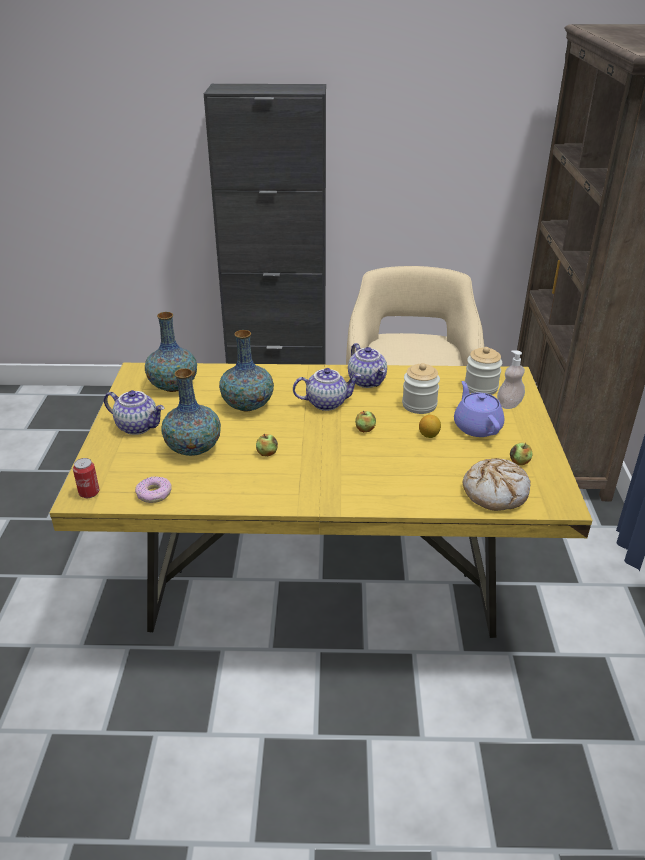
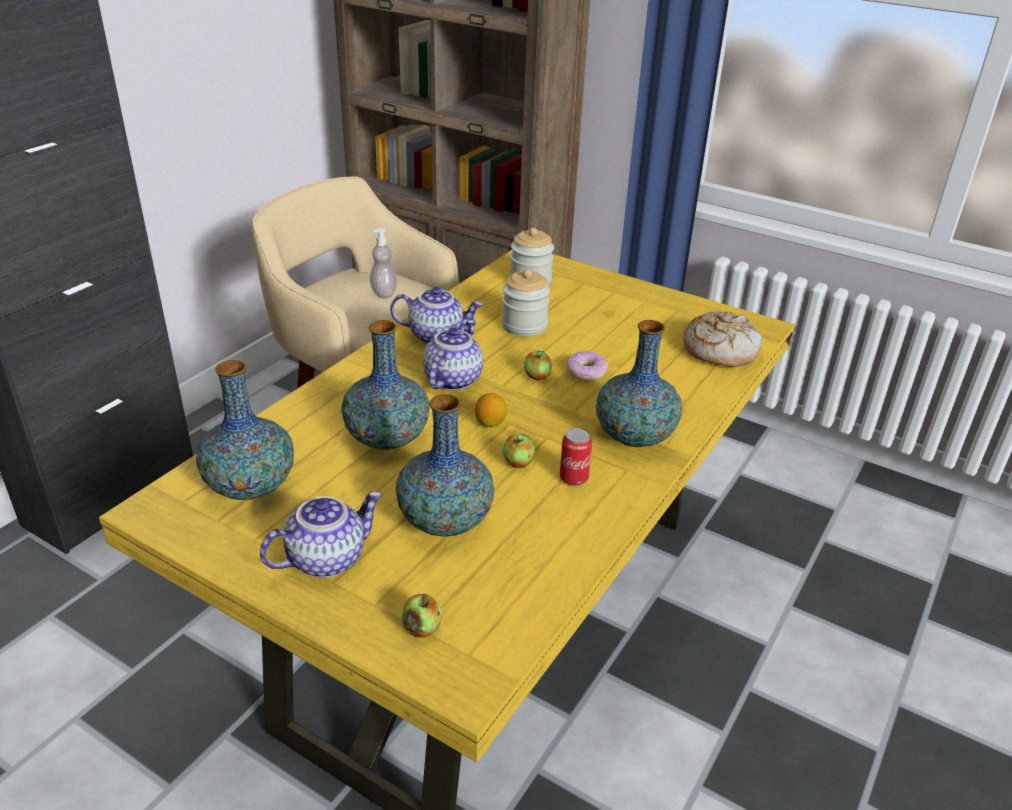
camera: 60 degrees left, 0 degrees up
can [73,458,99,498] -> can moved to [560,428,592,486]
donut [135,477,172,503] -> donut moved to [566,351,608,381]
lemon [419,415,441,438] -> lemon moved to [475,393,507,427]
purple teapot [454,381,504,437] -> none
soap dispenser [497,350,525,409] -> soap dispenser moved to [370,228,397,298]
apple [510,443,533,465] -> apple moved to [401,594,442,638]
none -> vase [596,320,682,447]

